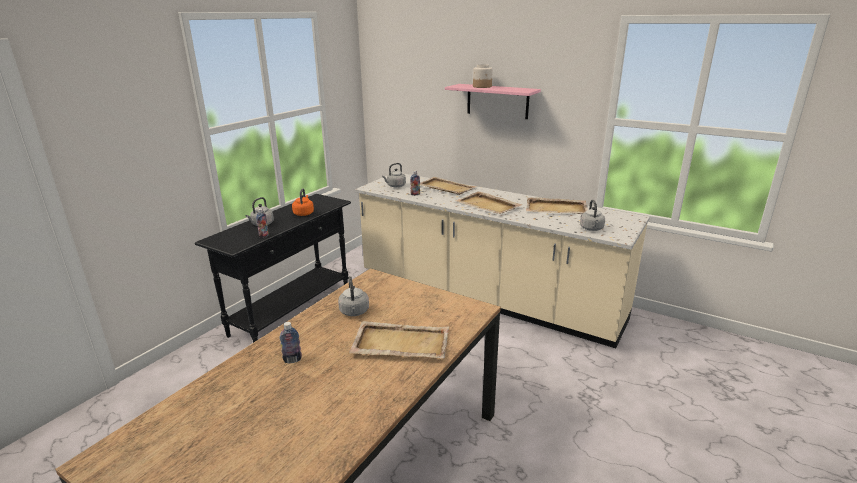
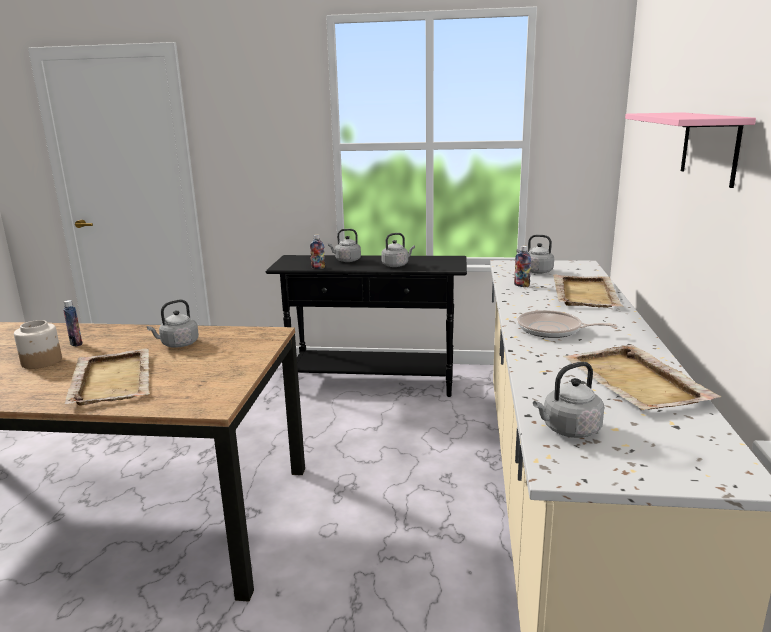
camera: 65 degrees right, 5 degrees down
orange kettle [292,188,314,216] -> grey kettle [381,233,415,267]
beige tray [455,191,523,214] -> frying pan [517,310,617,338]
jar [473,64,493,88] -> jar moved to [14,320,62,369]

